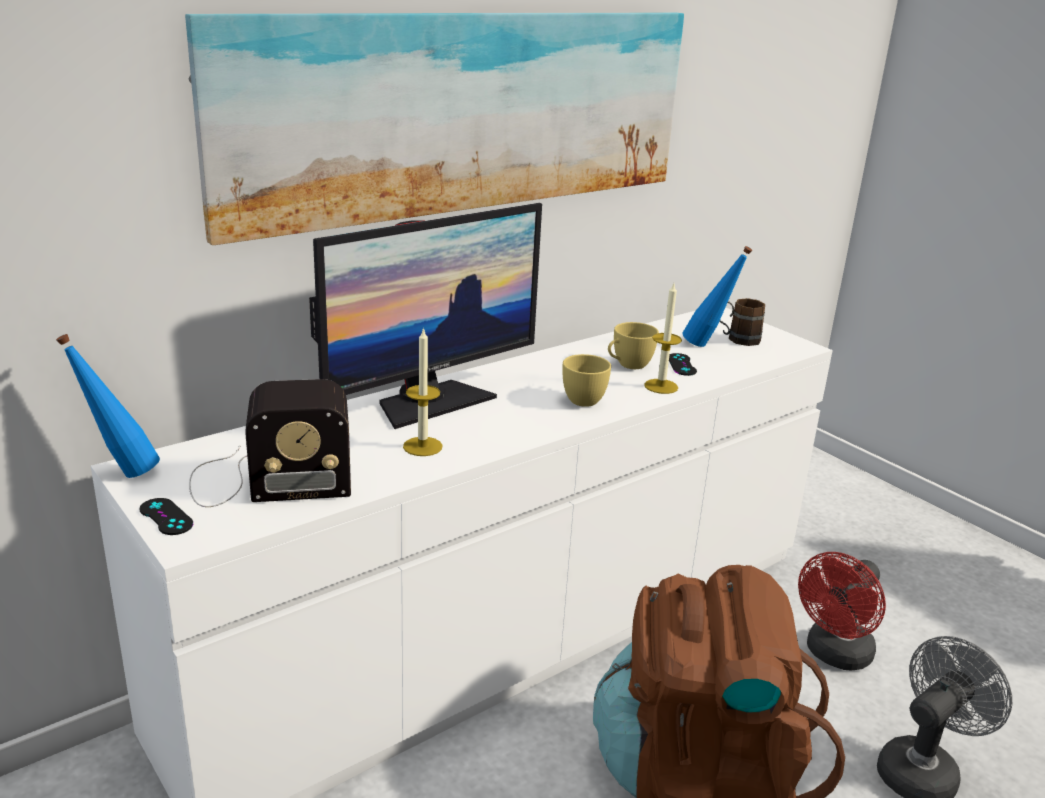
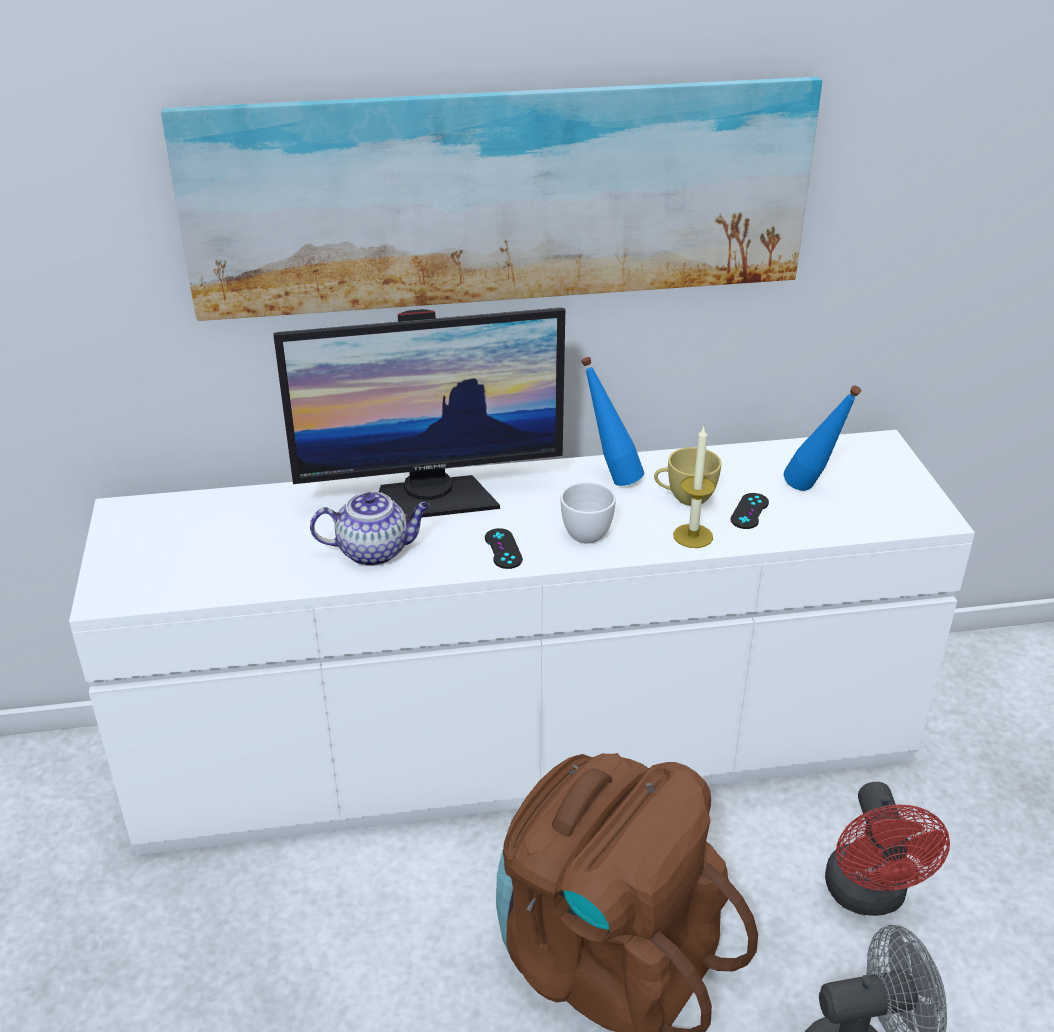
camera: 30 degrees right, 10 degrees up
blue bottle [56,334,160,478] -> blue bottle moved to [581,357,644,486]
black game controller [140,498,193,535] -> black game controller moved to [485,528,523,569]
radio [189,379,351,507] -> none
candle [403,327,443,456] -> teapot [310,491,430,566]
yellow cup [562,354,611,407] -> white cup [561,482,616,544]
brown mug [719,298,765,346] -> none
red fan [798,552,886,670] -> red fan turned 75 degrees counterclockwise [825,782,950,916]

